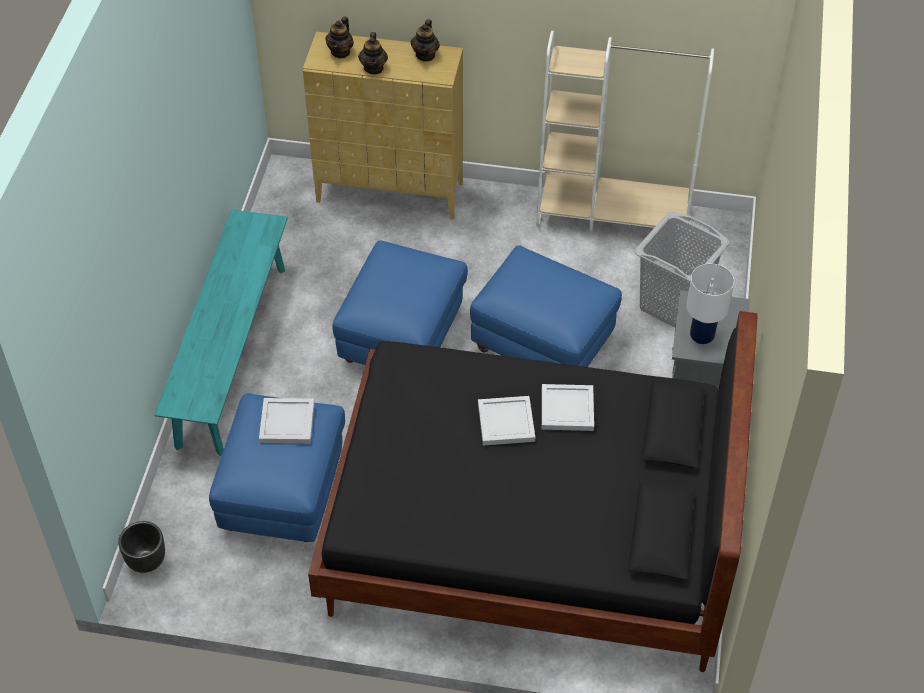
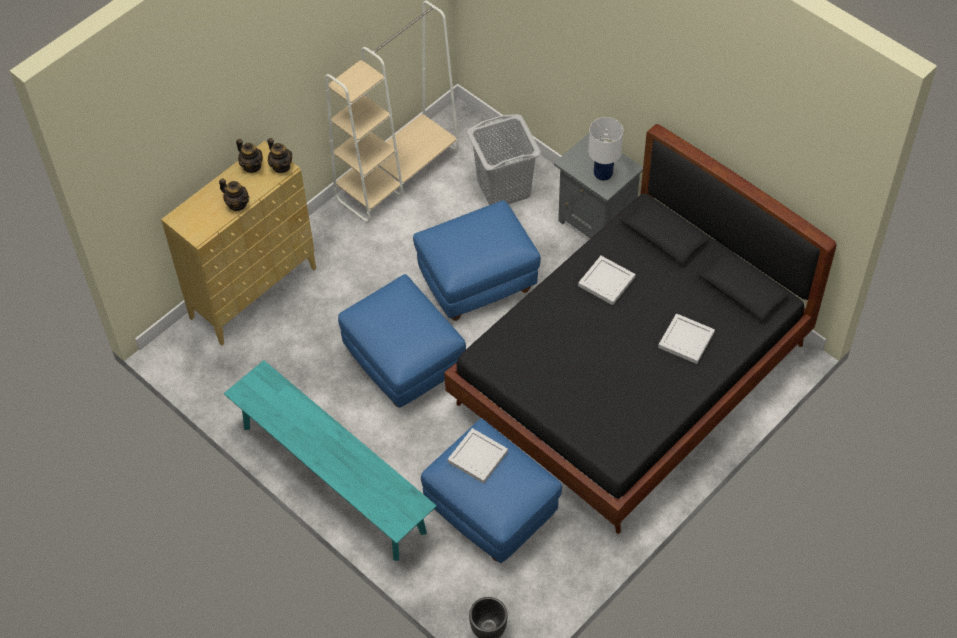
camera: 55 degrees left, 5 degrees up
teapot [325,17,354,58] -> teapot moved to [267,138,292,173]
white tray [478,396,535,446] -> white tray moved to [658,313,715,364]

